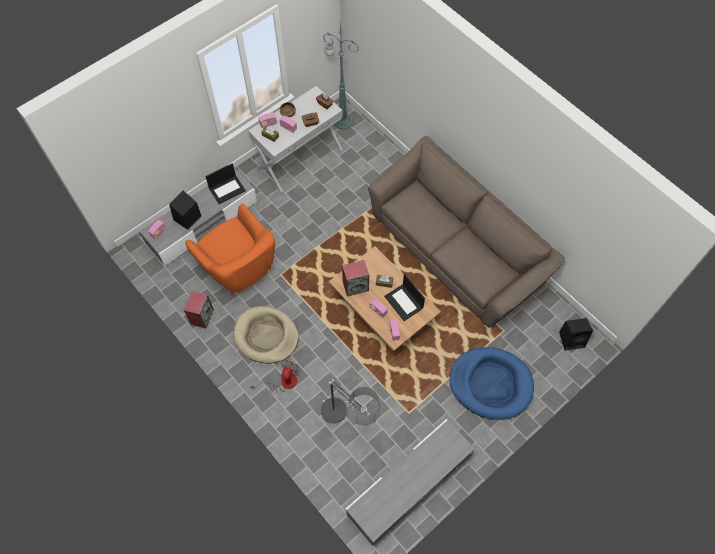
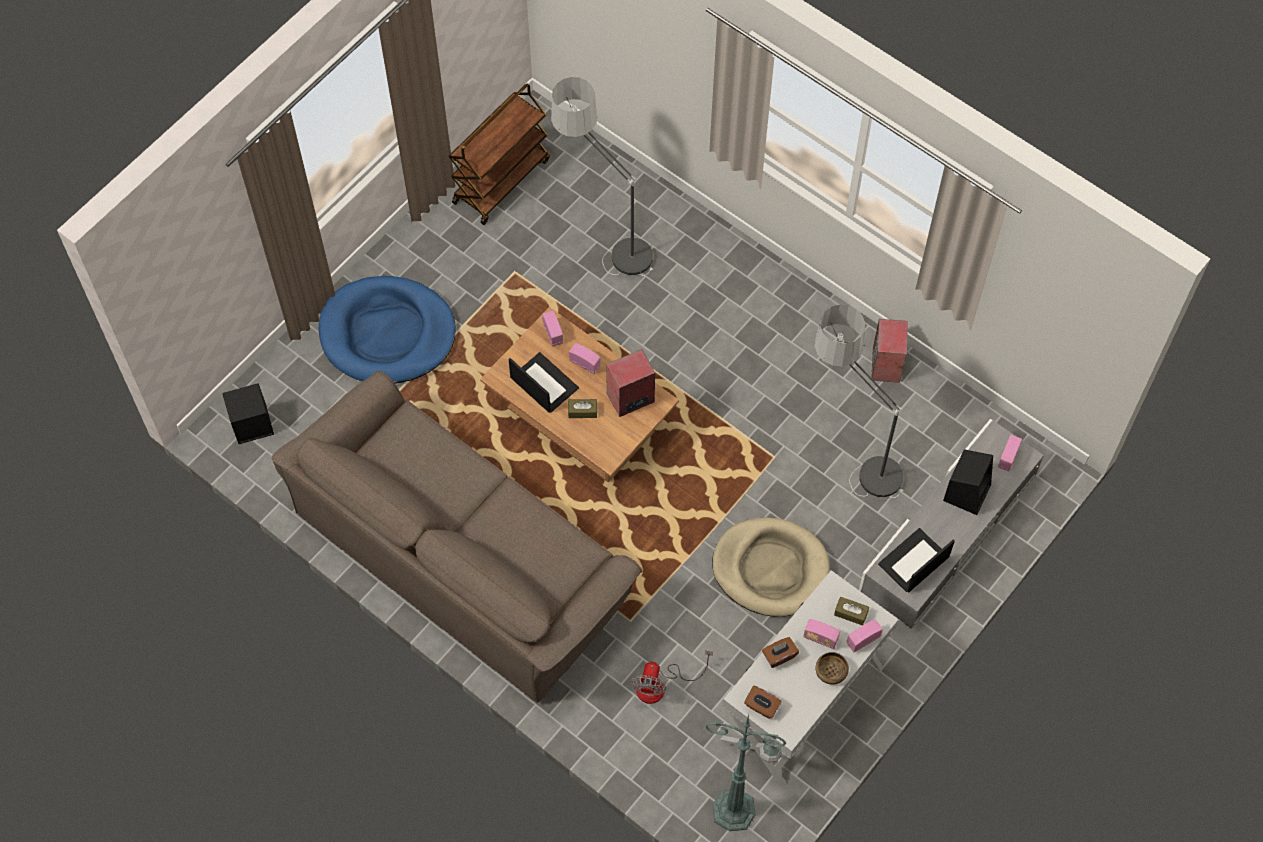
camera: 170 degrees right, 0 degrees up
orange armchair [185,204,275,296] -> floor lamp [815,305,904,498]
beige dog bed [233,306,299,363] -> beige dog bed moved to [712,517,830,617]
fan [249,360,299,394] -> fan moved to [630,650,713,704]
grey tv stand [345,419,475,546] -> brown cart [448,84,550,225]

